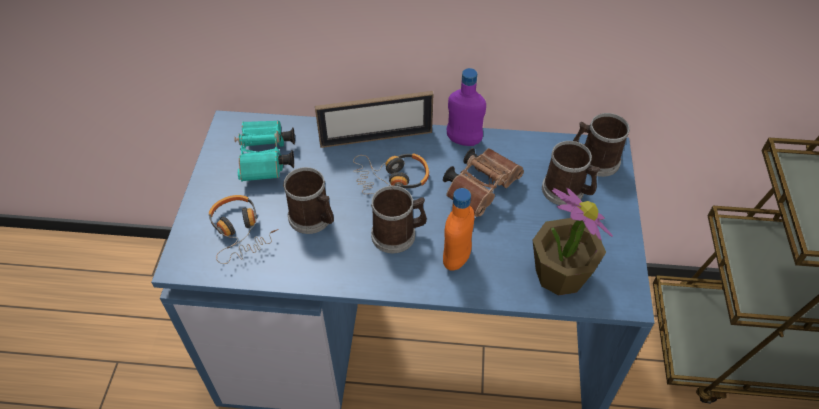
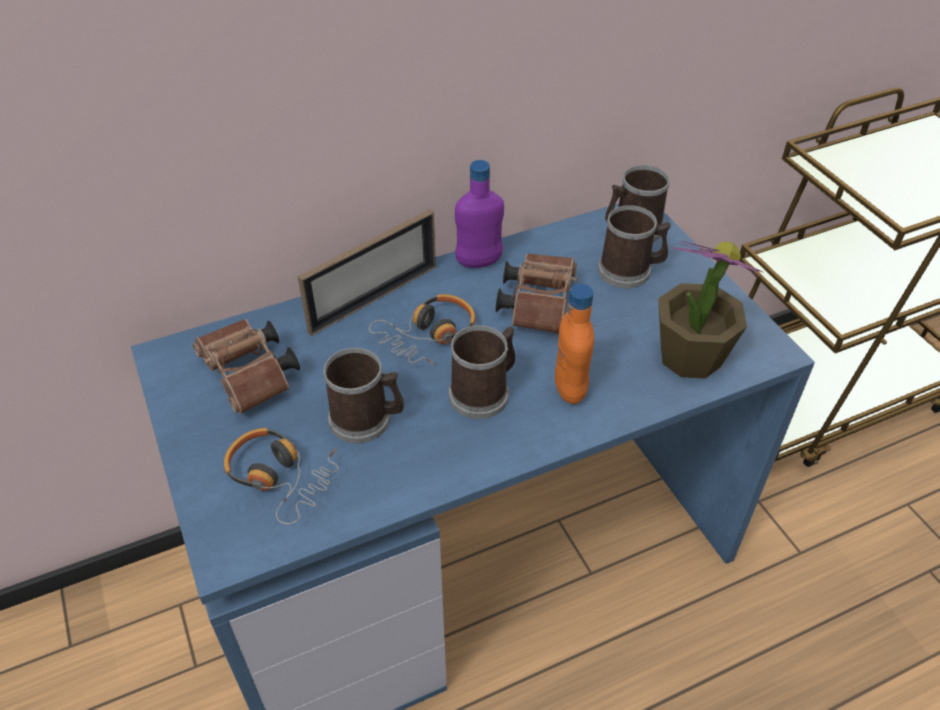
camera: 30 degrees left, 5 degrees down
turquoise binoculars [234,120,295,181] -> brown binoculars [193,319,300,414]

